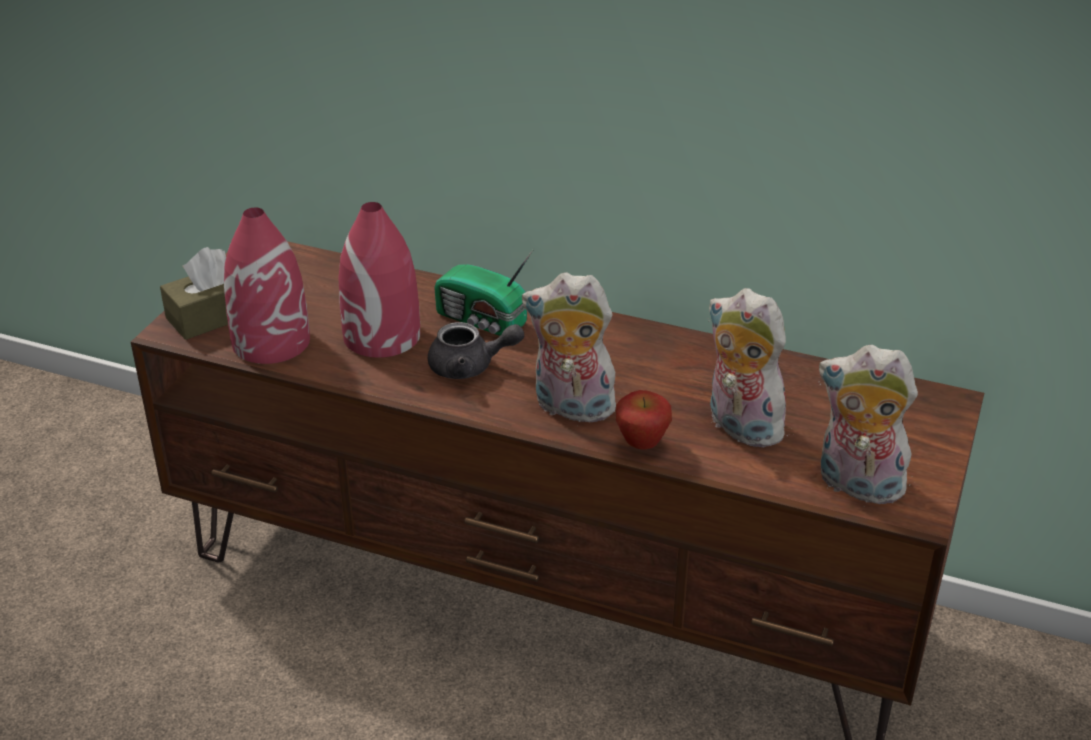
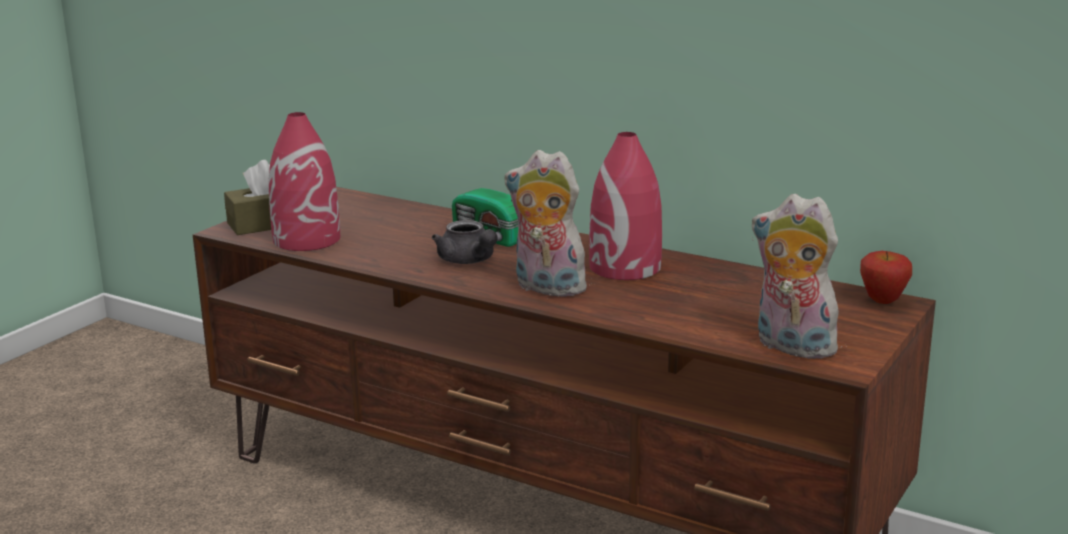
camera: 10 degrees right, 15 degrees down
red vase [339,202,420,358] -> red vase moved to [589,132,662,280]
grey teapot [428,322,524,379] -> grey teapot turned 45 degrees clockwise [432,220,498,264]
apple [616,390,672,450] -> apple moved to [860,251,912,304]
plush toy [709,288,792,448] -> none

